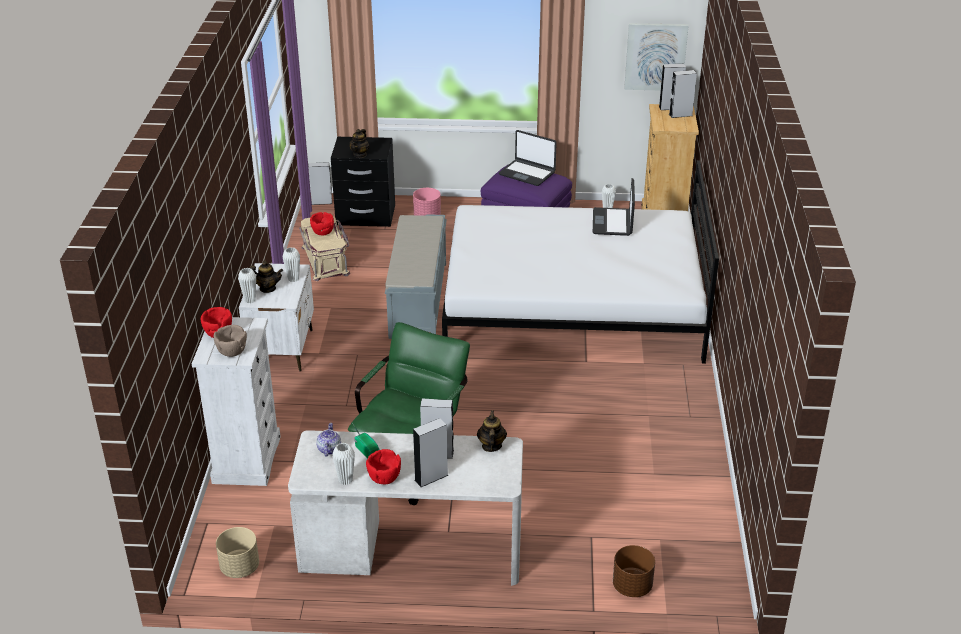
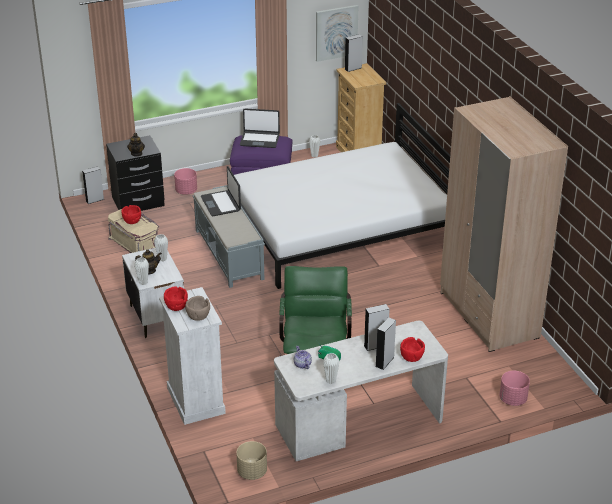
camera: 25 degrees left, 0 degrees up
red bowl [366,449,401,485] -> red bowl moved to [400,337,425,362]
teapot [477,410,507,452] -> none
laptop [593,178,635,236] -> laptop moved to [201,166,241,216]
brown planter [613,545,655,597] -> pink planter [499,371,530,406]
grey speaker [669,70,697,118] -> none
none -> beige wardrobe [440,96,568,352]

